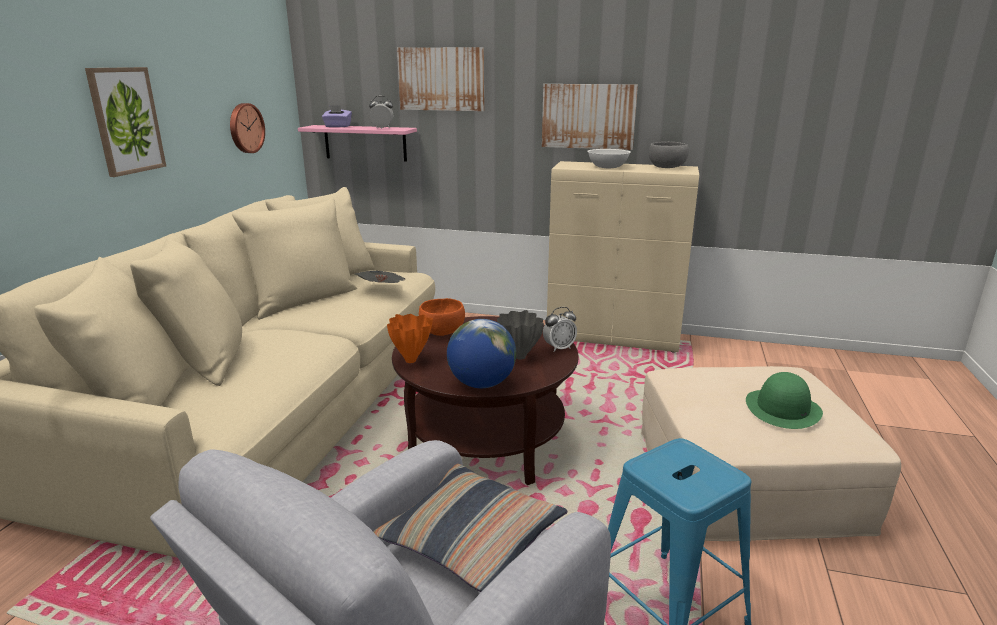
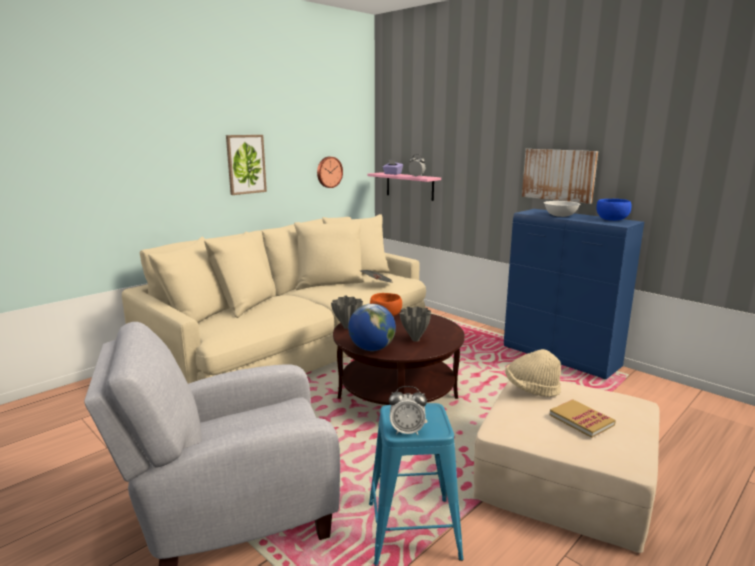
camera: 30 degrees right, 5 degrees down
pillow [373,464,567,592] -> none
orange vase [387,314,433,363] -> grey vase [331,296,363,329]
picture [397,47,484,111] -> none
alarm clock [543,307,577,352] -> alarm clock moved to [389,386,427,435]
beige cabinet [547,161,699,353] -> blue cabinet [504,209,644,379]
grey bowl [649,142,689,168] -> blue bowl [596,199,631,221]
green hat [746,372,823,429] -> book [549,399,616,438]
none -> beige hat [505,349,561,397]

